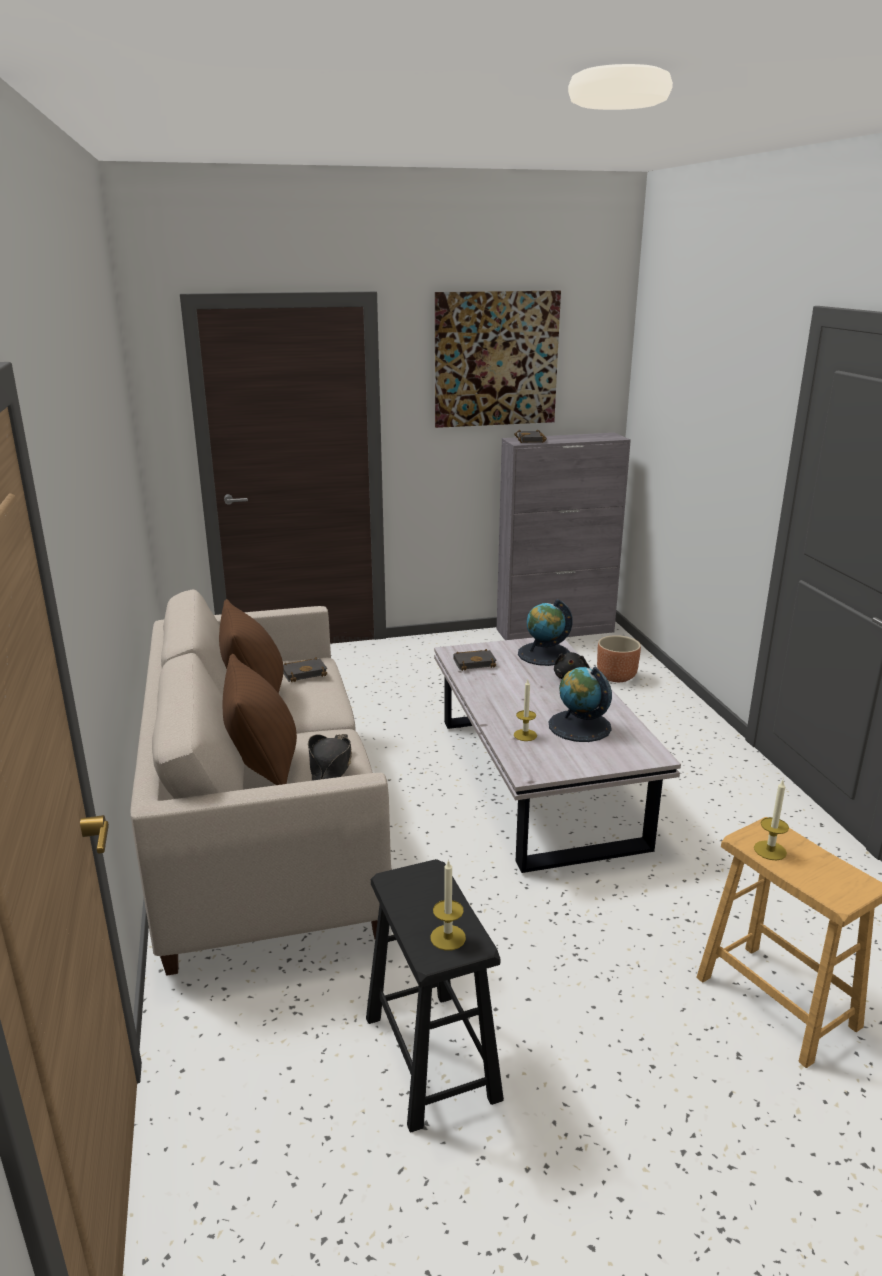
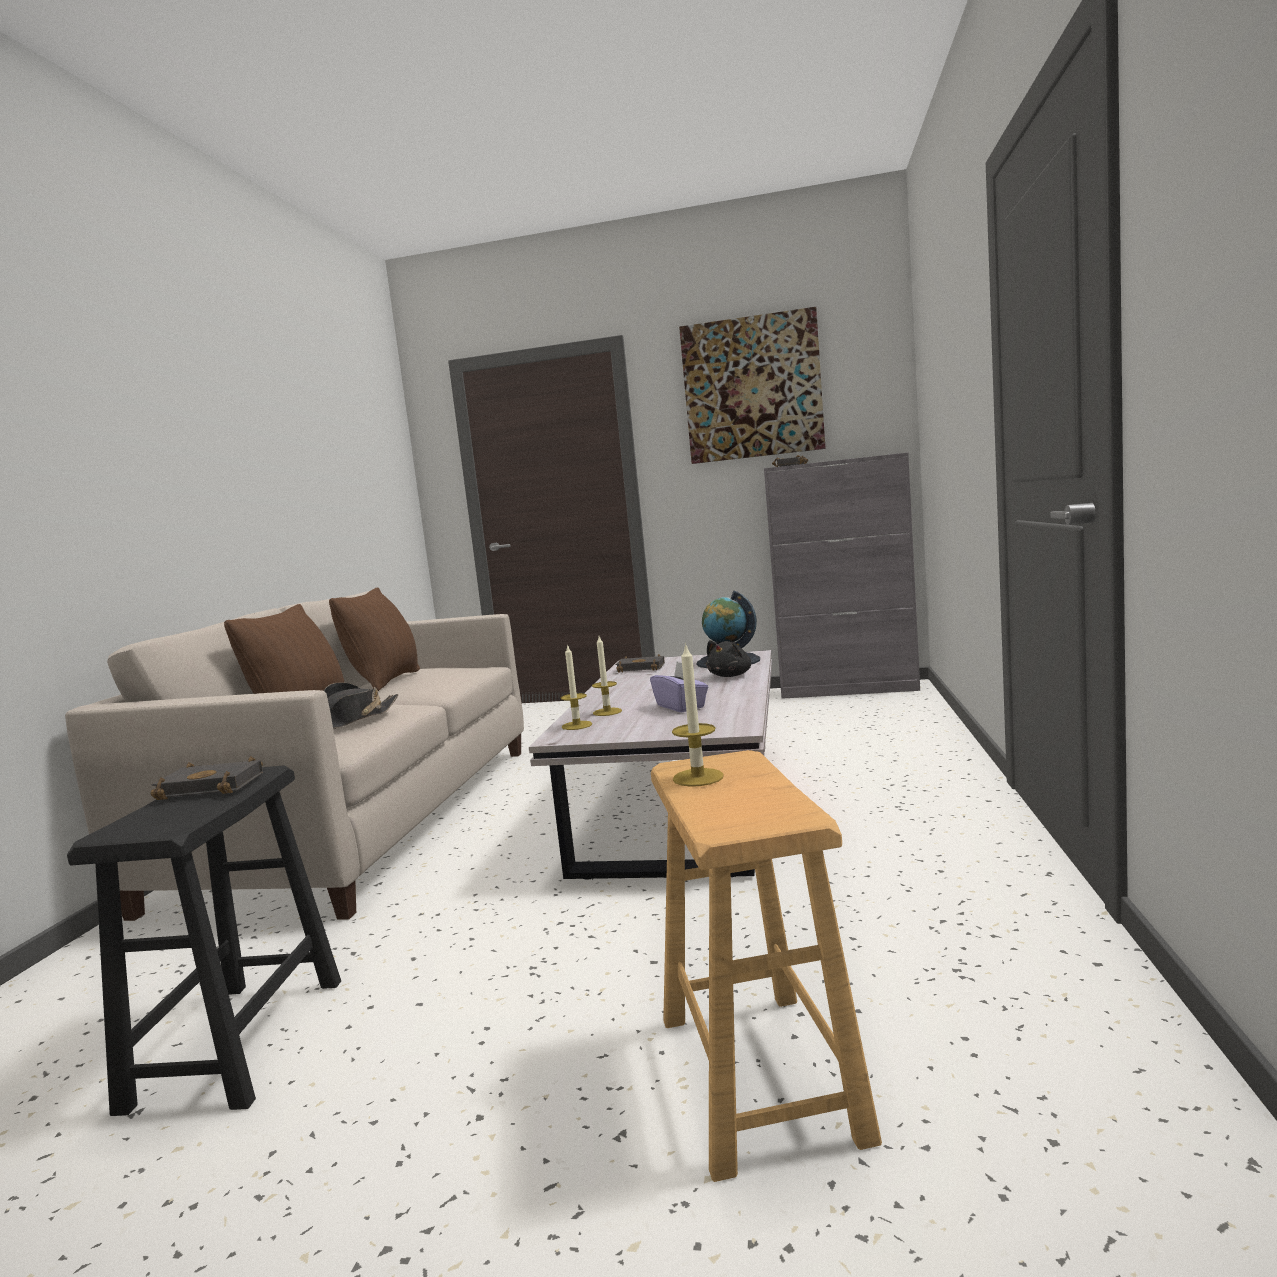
camera: 25 degrees right, 15 degrees down
black book [283,657,328,682] -> black book moved to [151,756,263,800]
candle [430,859,466,951] -> candle moved to [561,644,592,730]
globe [549,667,612,742] -> purple tissue box [650,662,708,712]
brown planter [597,635,641,682] -> none

